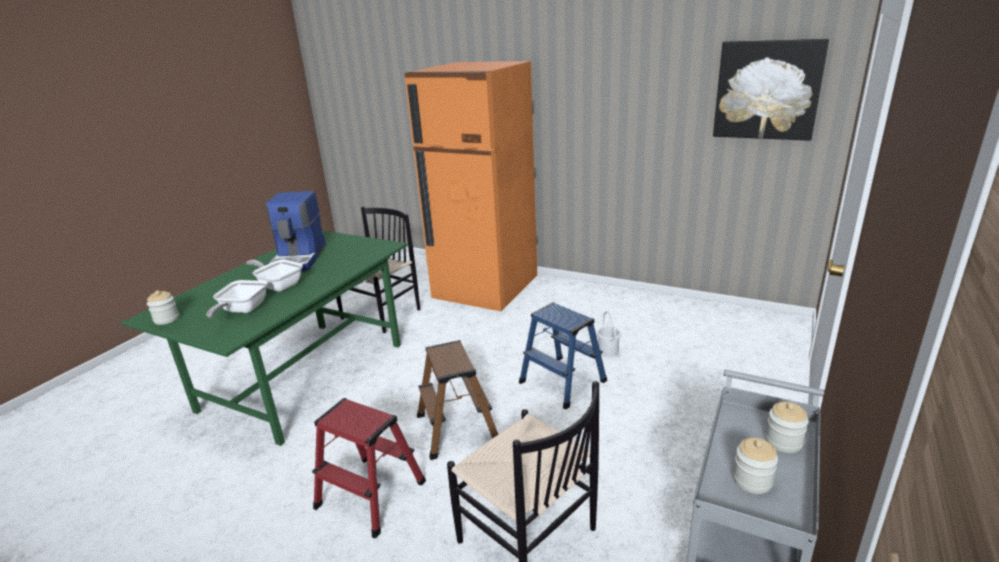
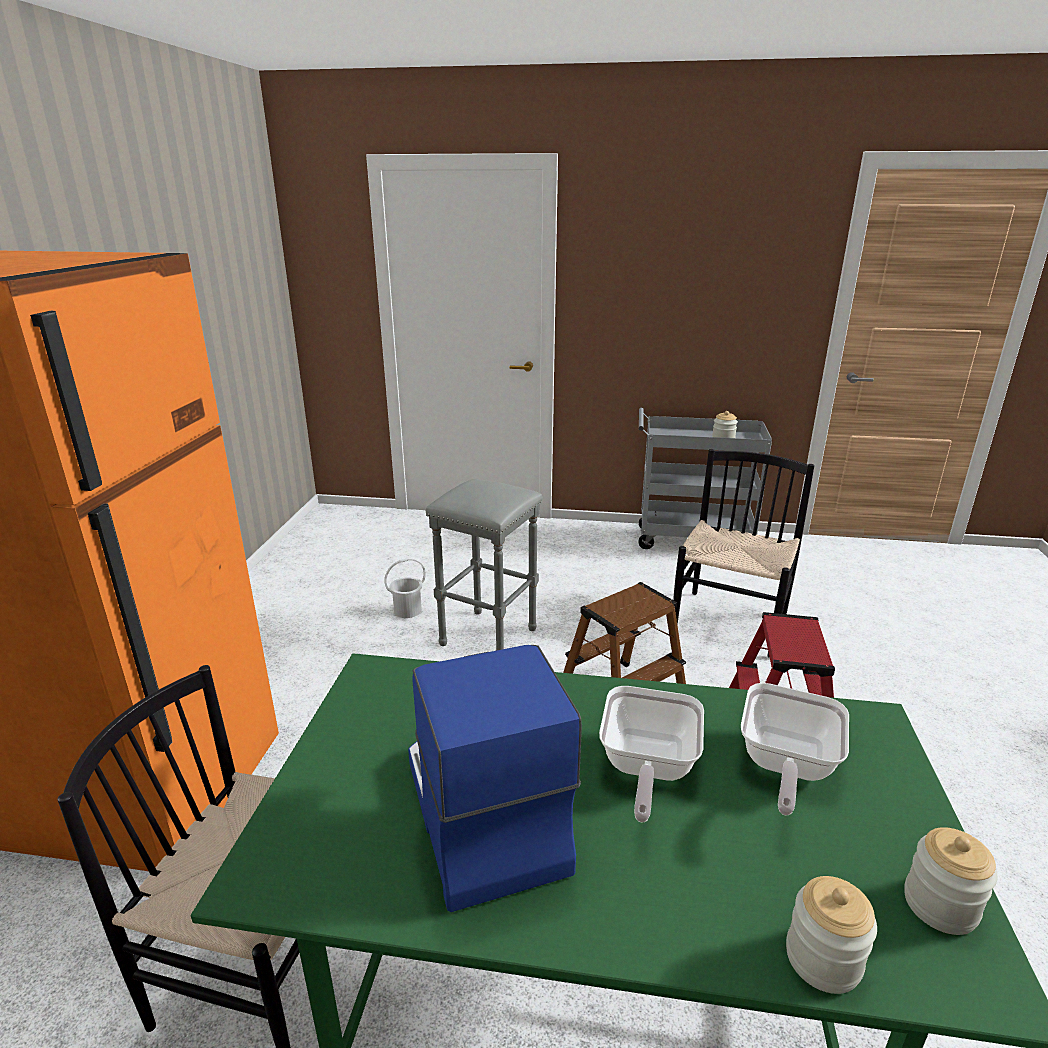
camera: 110 degrees left, 0 degrees up
frying pan [206,280,267,318] -> frying pan turned 120 degrees clockwise [741,683,849,815]
coffee machine [265,191,326,272] -> coffee machine turned 90 degrees counterclockwise [408,645,582,912]
blue step ladder [519,302,607,409] -> grey stool [425,479,542,651]
picture [713,39,829,141] -> none
jar [765,402,809,453] -> jar moved to [786,876,877,994]

